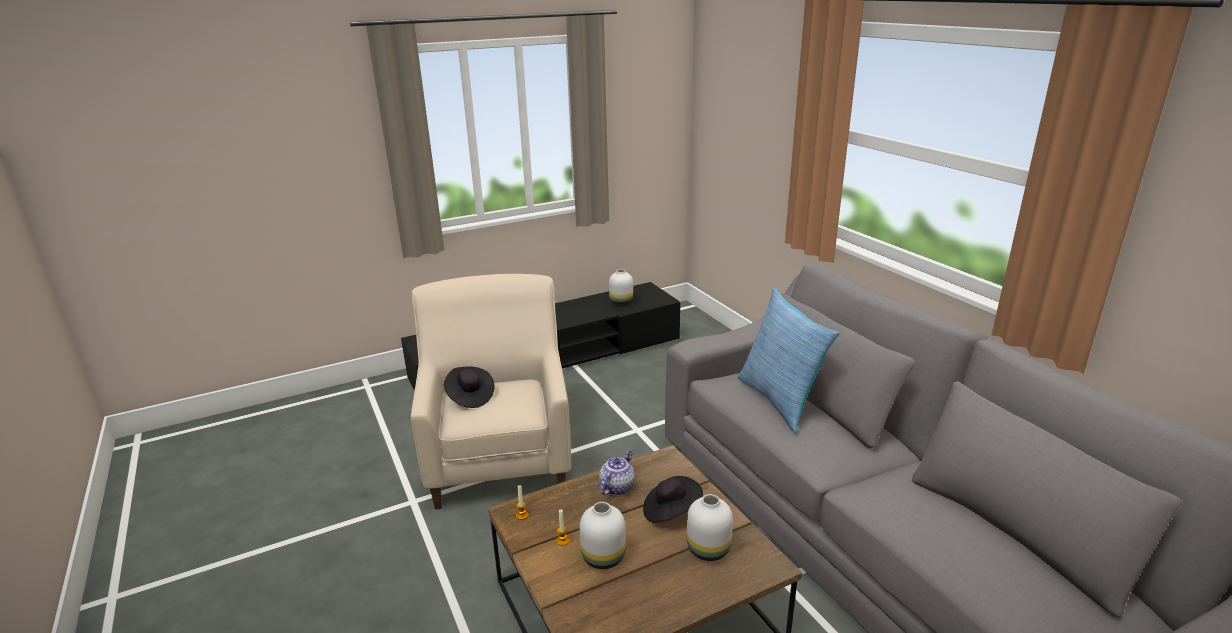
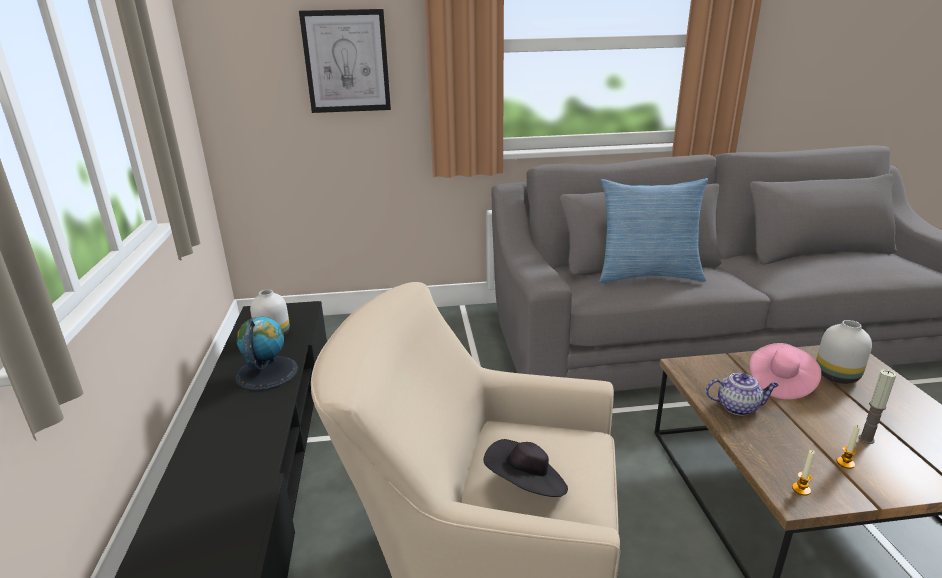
camera: 70 degrees left, 0 degrees up
white vase [580,502,626,569] -> candle [858,370,896,444]
teapot [599,451,635,495] -> teapot turned 135 degrees clockwise [706,373,779,415]
black hat [643,476,703,523] -> pink hat [750,343,821,400]
none -> globe [235,316,299,391]
none -> picture [299,9,391,113]

